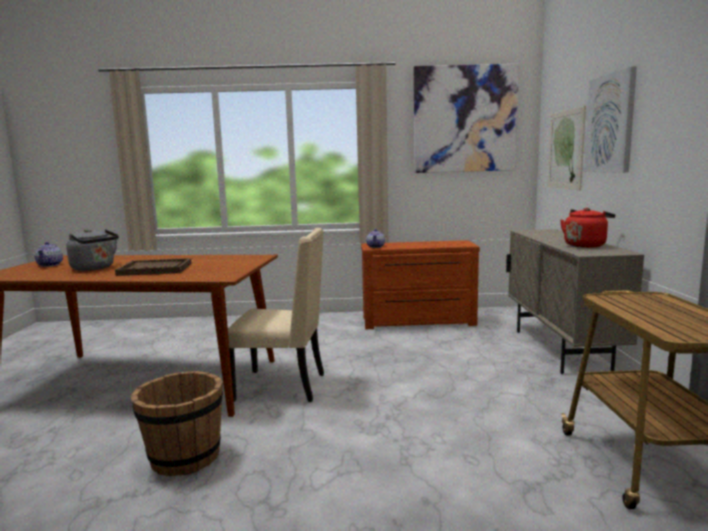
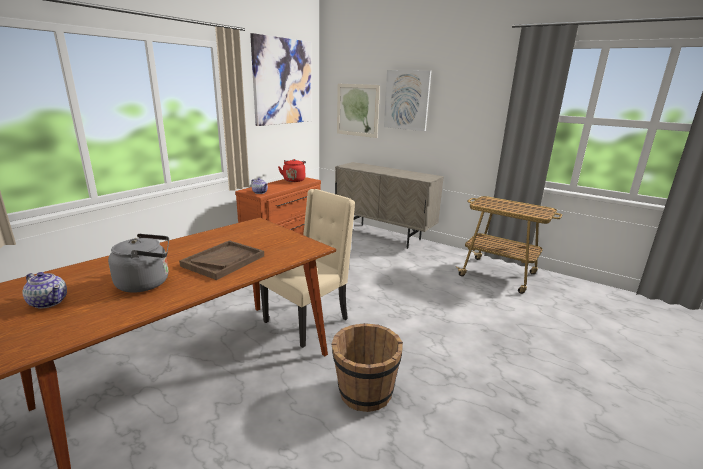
camera: 55 degrees left, 10 degrees up
red kettle [560,208,615,248] -> red kettle moved to [278,159,306,182]

